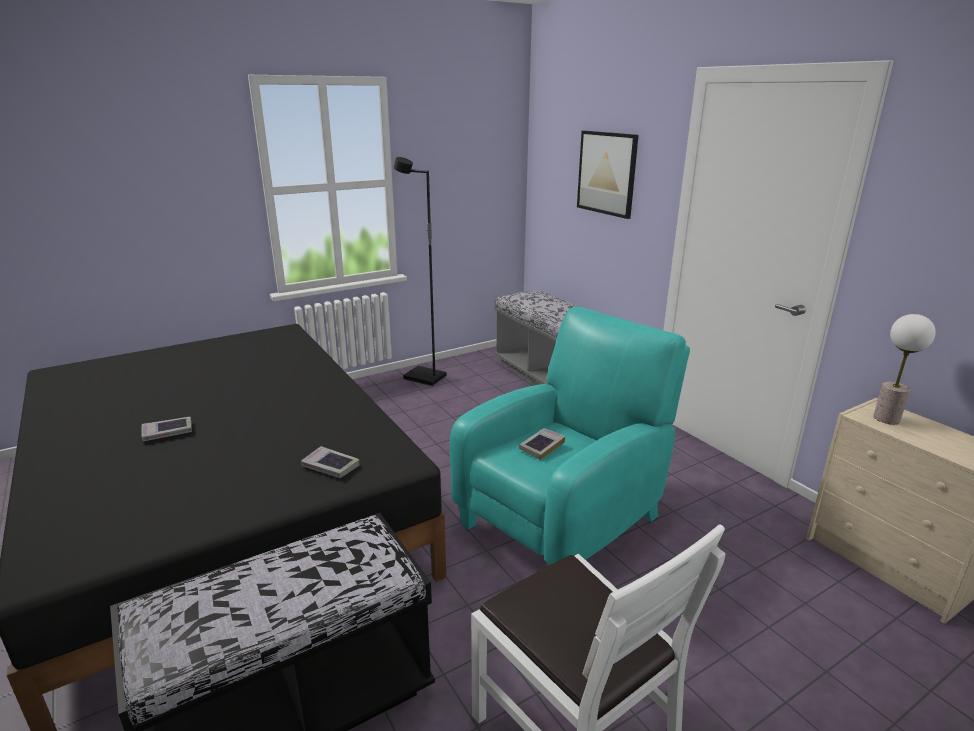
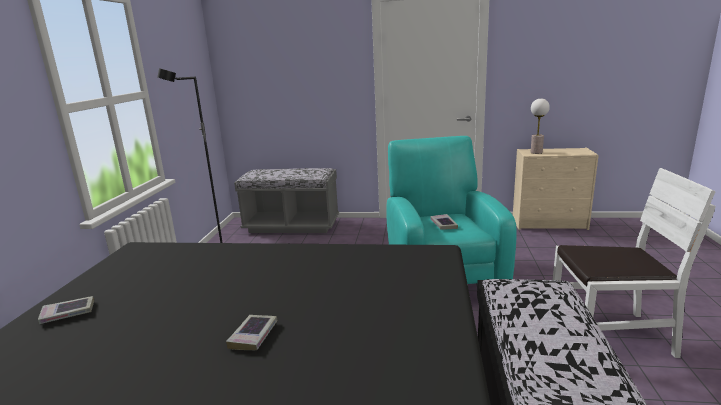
camera: 50 degrees left, 5 degrees down
book [301,446,360,478] -> book moved to [38,296,94,324]
picture [577,131,639,219] -> none

